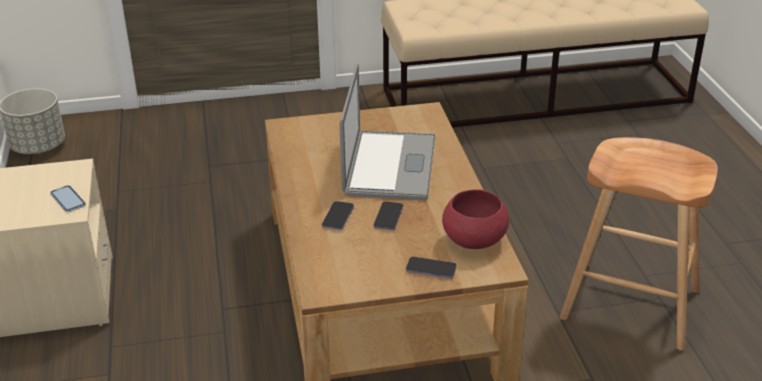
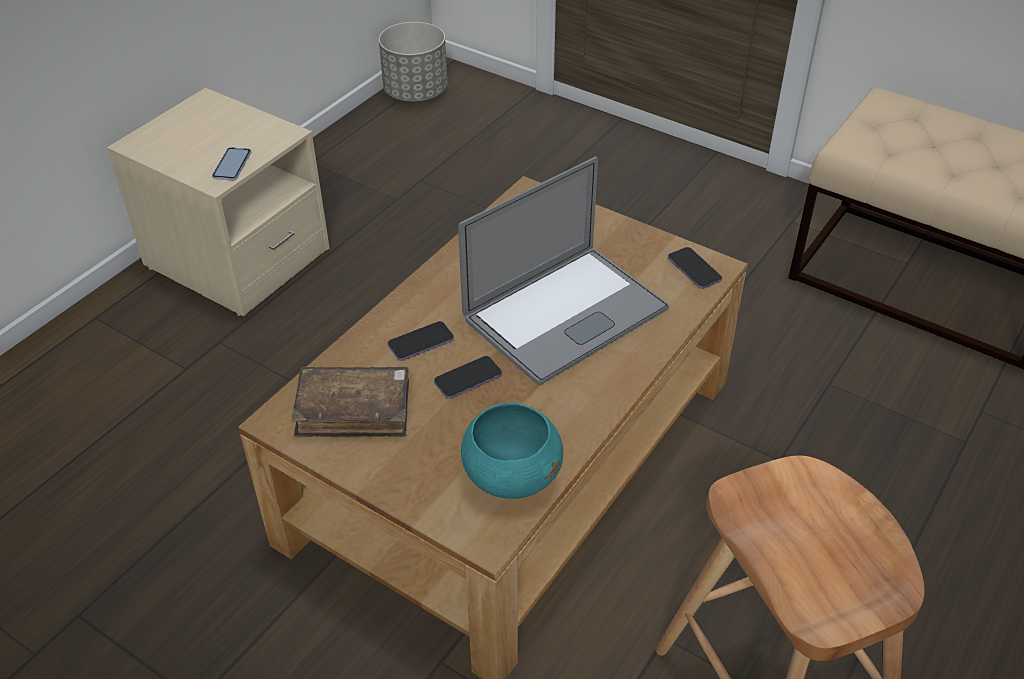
camera: 45 degrees right, 10 degrees up
phone [406,257,457,279] -> phone moved to [668,247,722,289]
red bowl [442,189,509,249] -> turquoise bowl [461,402,563,499]
none -> brown book [291,367,409,437]

